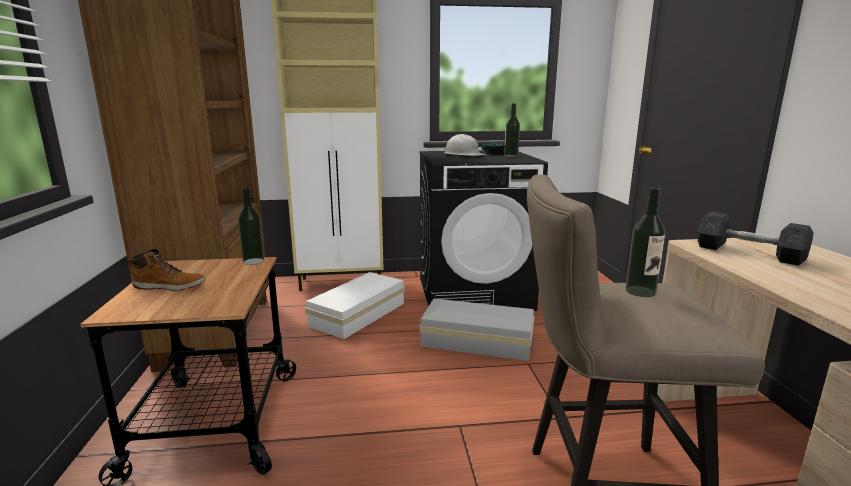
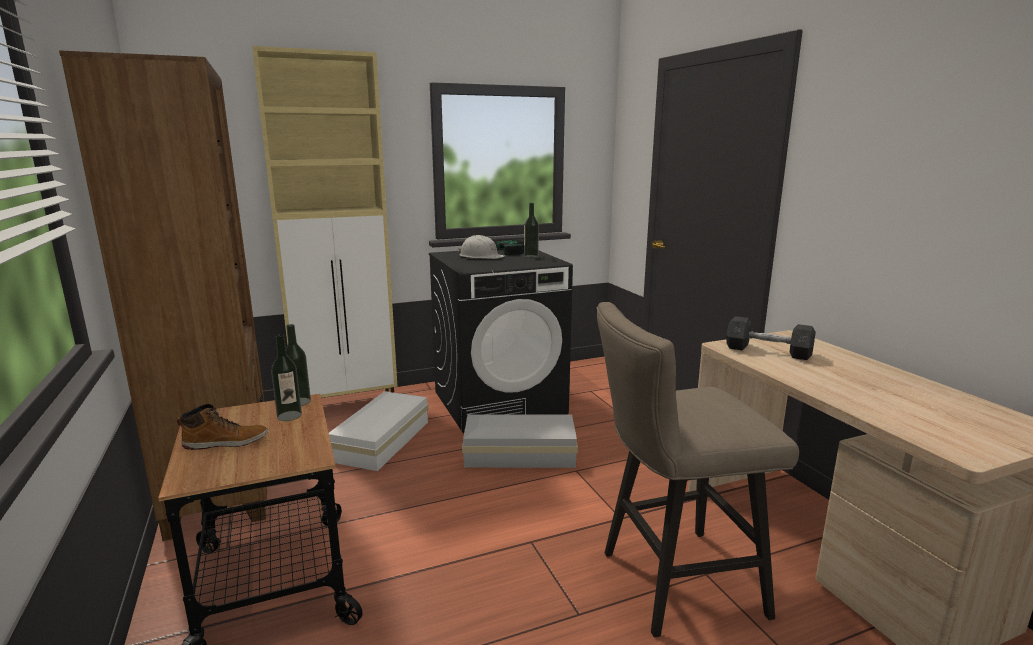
camera: 15 degrees left, 0 degrees up
bottle [625,187,665,297] -> bottle moved to [271,334,302,421]

